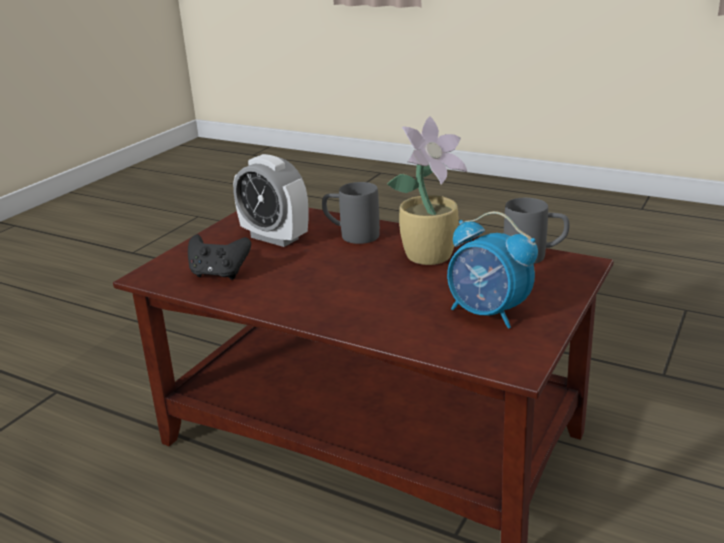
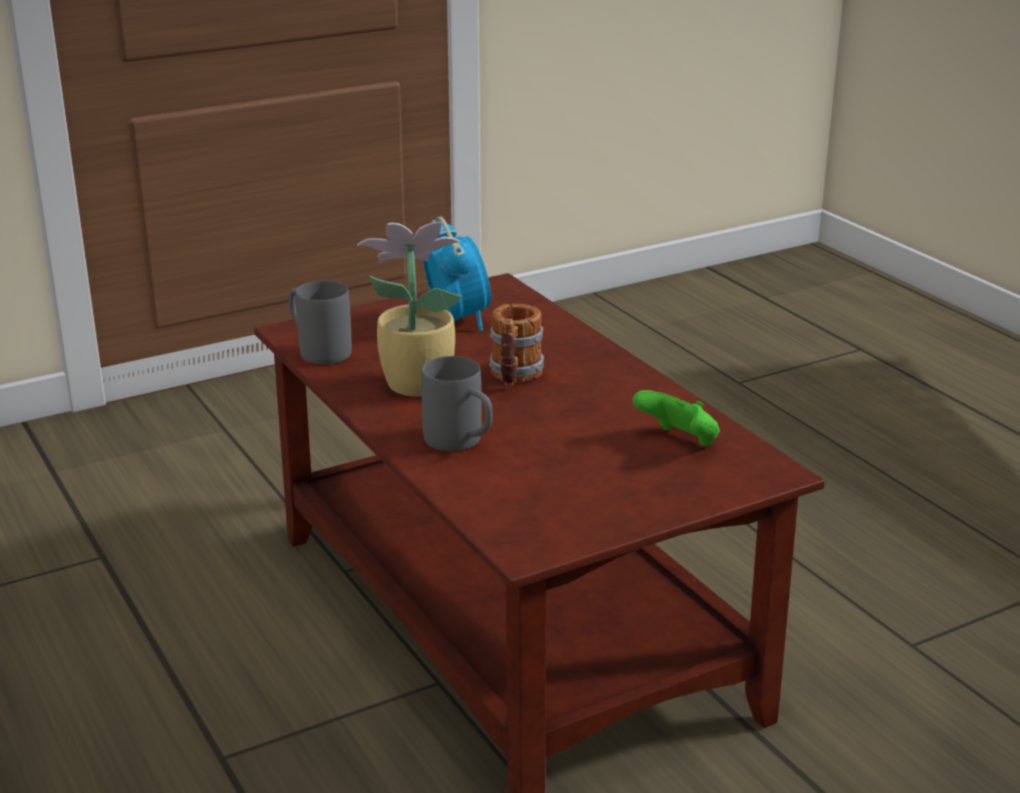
camera: 150 degrees left, 0 degrees up
black game controller [188,234,251,280] -> green game controller [633,390,720,447]
alarm clock [233,154,308,247] -> none
none -> mug [489,304,544,387]

